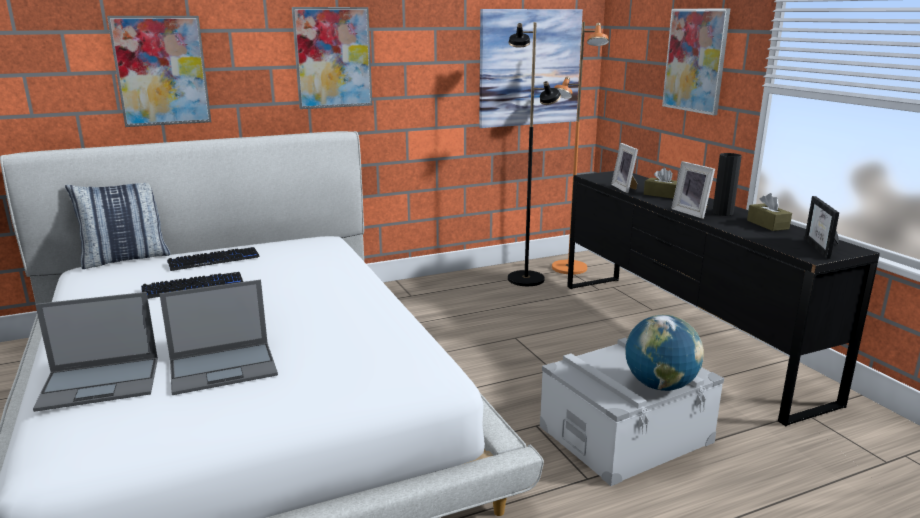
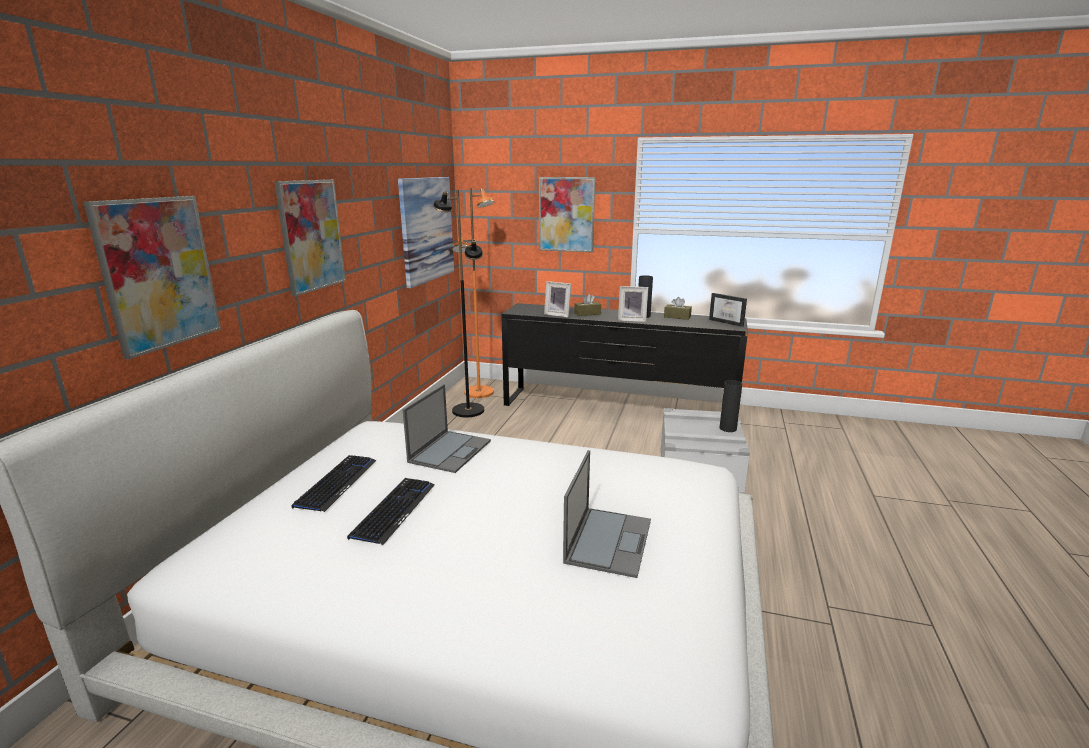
camera: 50 degrees left, 0 degrees up
laptop [33,292,158,412] -> laptop moved to [403,384,491,473]
pillow [65,183,170,269] -> none
globe [625,314,704,391] -> black vase [720,380,742,432]

